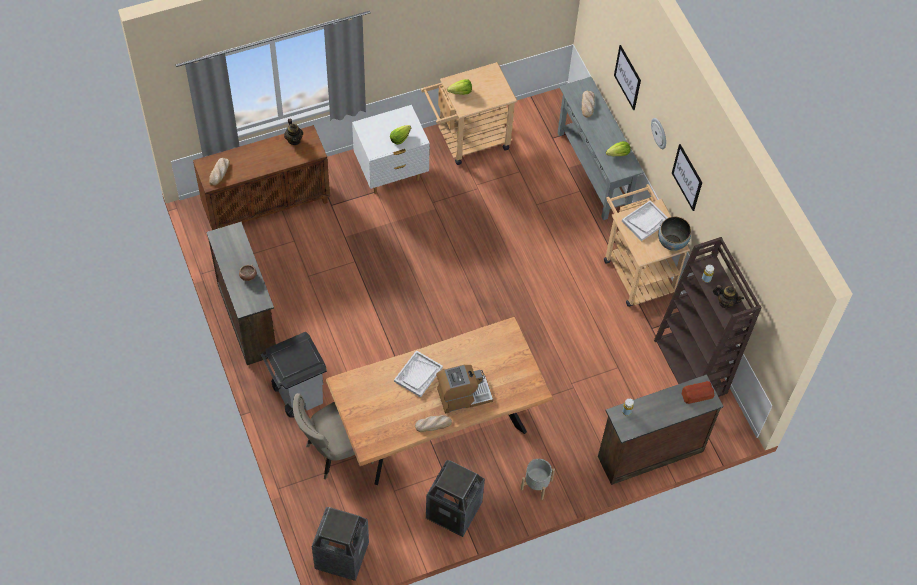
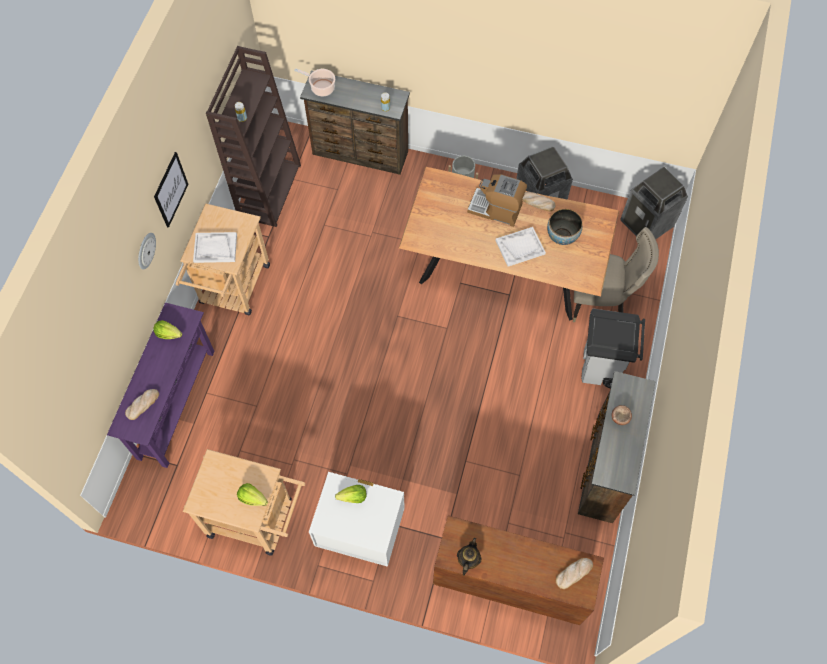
camera: 140 degrees left, 5 degrees up
grey console table [558,77,644,220] -> purple console table [107,303,215,468]
picture [614,45,641,110] -> none
bowl [658,217,691,251] -> bowl moved to [547,209,582,245]
bread [682,381,714,404] -> cooking pot [294,68,335,96]
teapot [713,285,744,308] -> none

